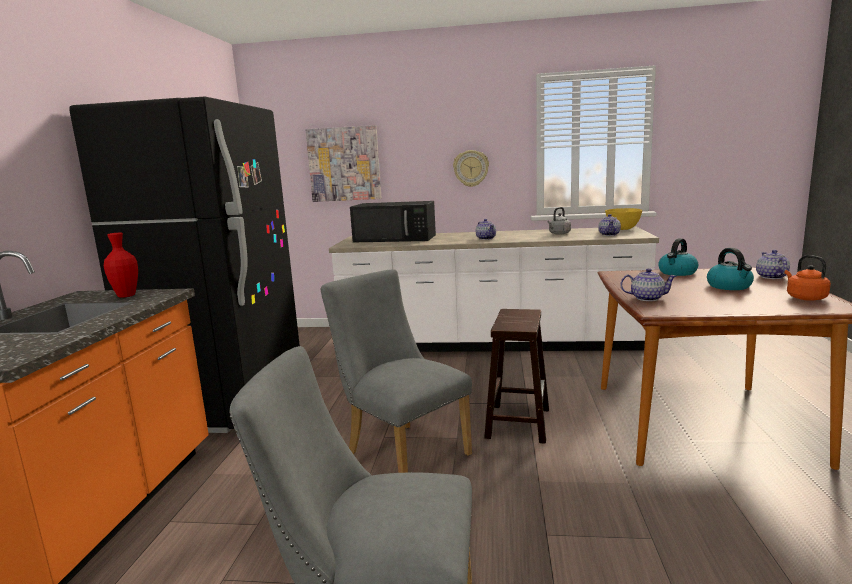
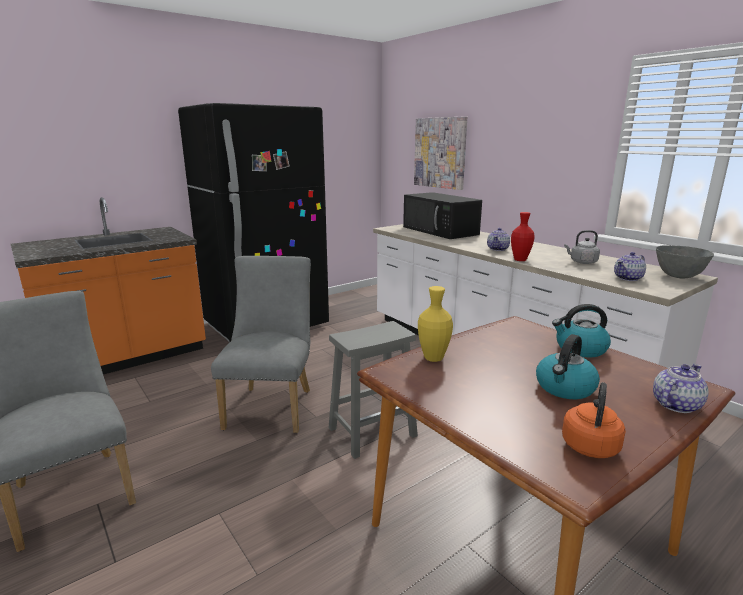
camera: 45 degrees right, 5 degrees up
red vase [104,233,138,298] -> red vase moved to [511,212,535,261]
wall clock [453,150,489,187] -> none
brown stool [484,309,549,444] -> grey stool [328,321,418,459]
yellow bowl [605,208,642,230] -> grey bowl [656,245,714,279]
teapot [620,268,677,301] -> yellow vase [418,286,453,362]

